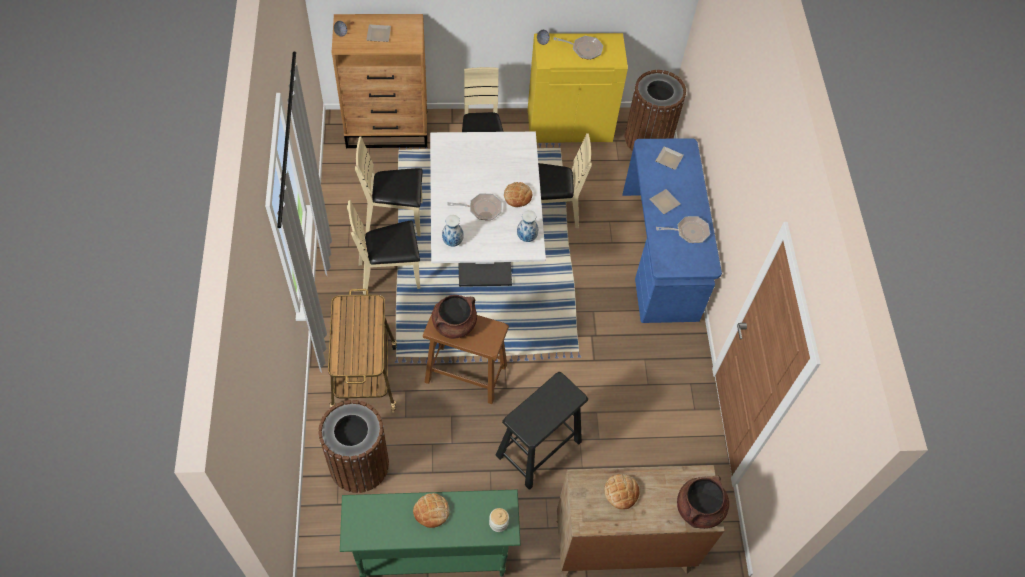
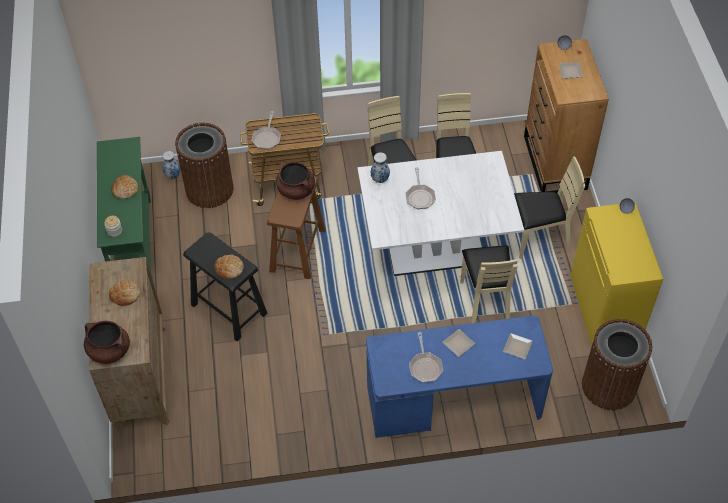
camera: 90 degrees right, 5 degrees down
bread [504,182,532,207] -> bread moved to [214,254,244,279]
vase [517,210,538,242] -> vase moved to [163,151,180,179]
frying pan [553,36,603,60] -> frying pan moved to [251,111,281,150]

